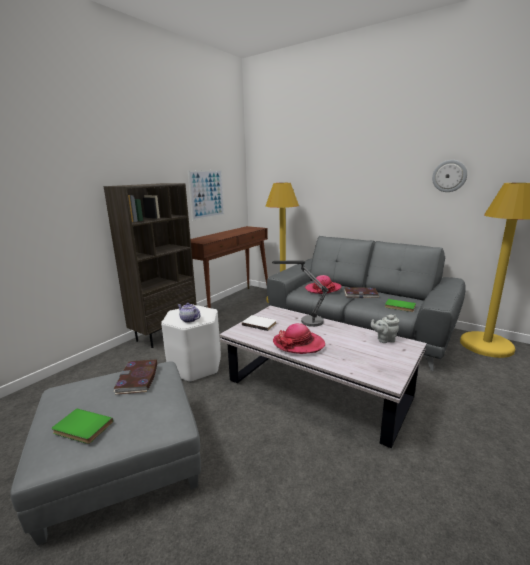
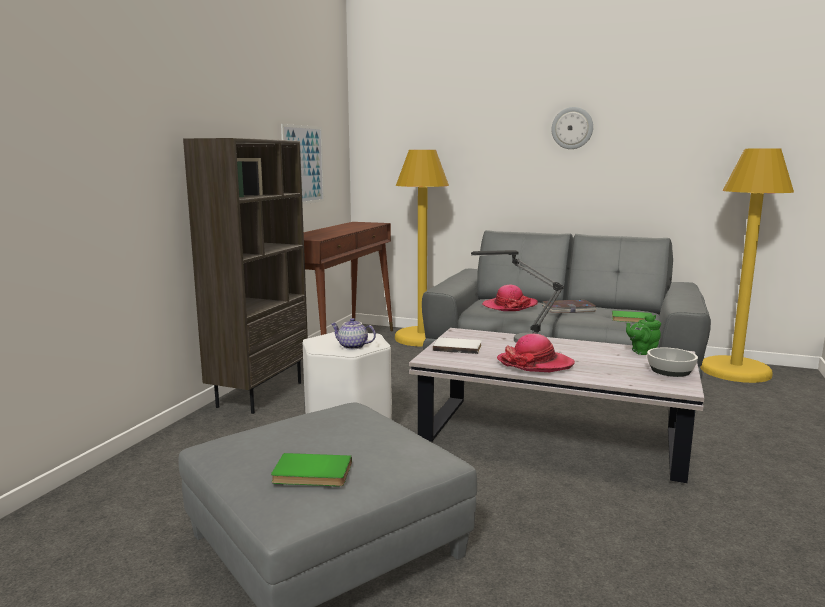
camera: 15 degrees left, 5 degrees down
book [114,360,157,394] -> none
grey teapot [371,315,399,343] -> green teapot [626,315,661,355]
wall clock [432,160,467,192] -> wall clock moved to [551,107,593,149]
none -> bowl [647,348,698,377]

